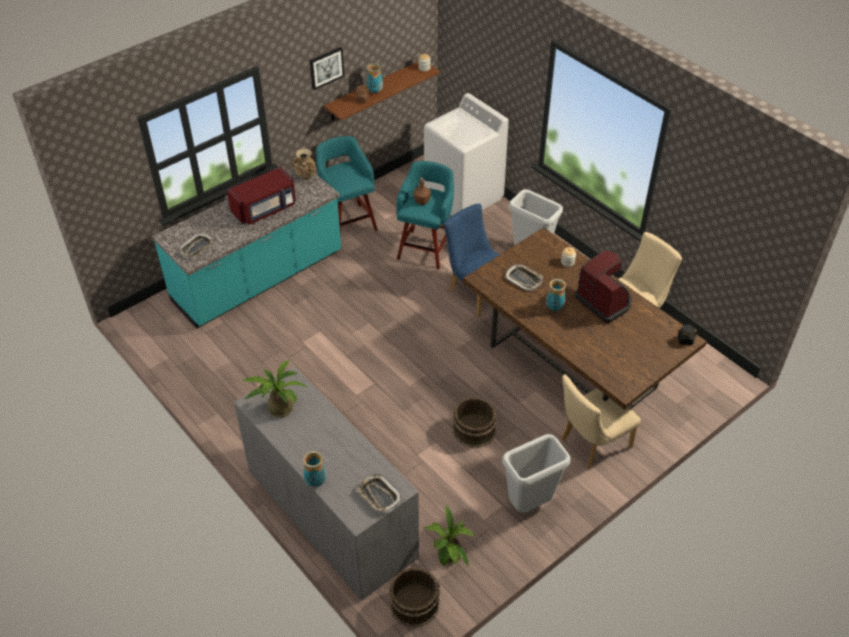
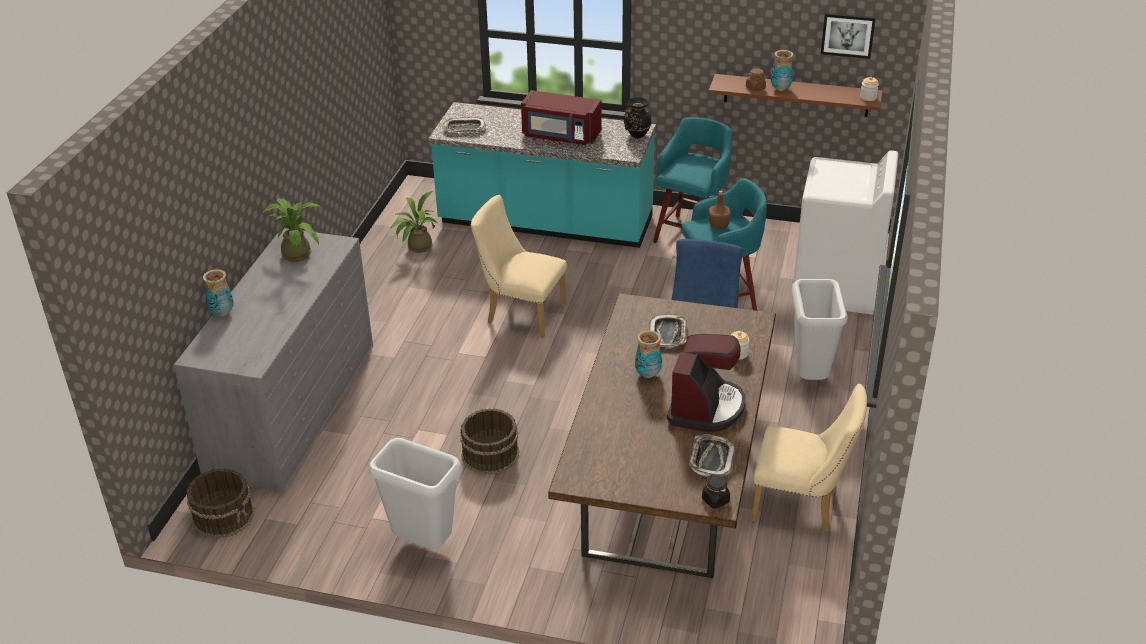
camera: 55 degrees right, 10 degrees down
beige vase [291,148,316,180] -> black vase [624,97,652,138]
picture [310,47,344,90] -> picture moved to [821,13,876,59]
tray [356,474,403,513] -> tray moved to [689,434,735,477]
potted plant [424,505,475,566] -> potted plant moved to [390,191,438,253]
beige chair [561,375,641,469] -> beige chair moved to [470,195,567,338]

